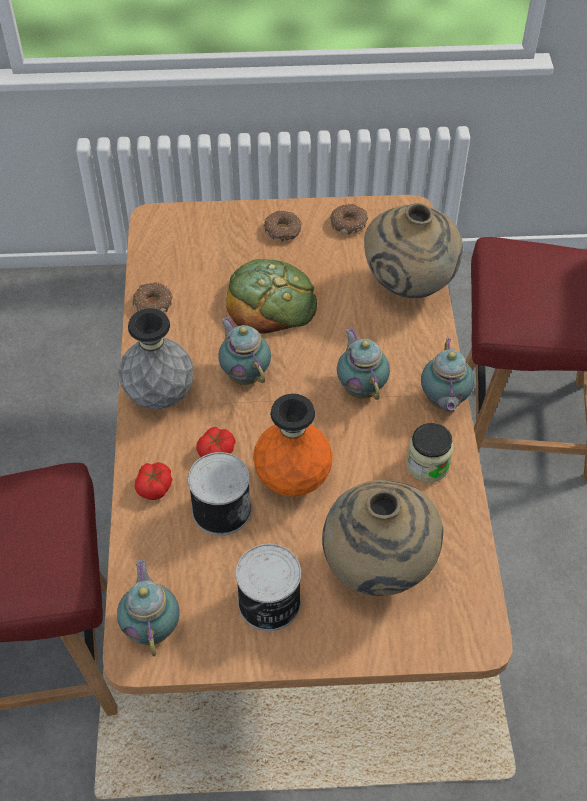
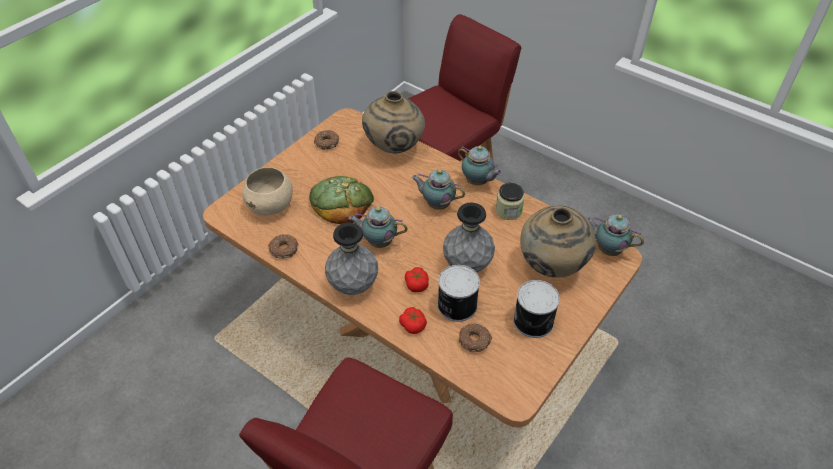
camera: 50 degrees left, 5 degrees down
teapot [117,559,180,657] -> teapot moved to [587,214,644,256]
orange vase [253,394,333,497] -> grey vase [443,203,495,273]
donut [264,210,302,241] -> donut moved to [459,323,493,352]
none -> beige bowl [242,167,293,215]

